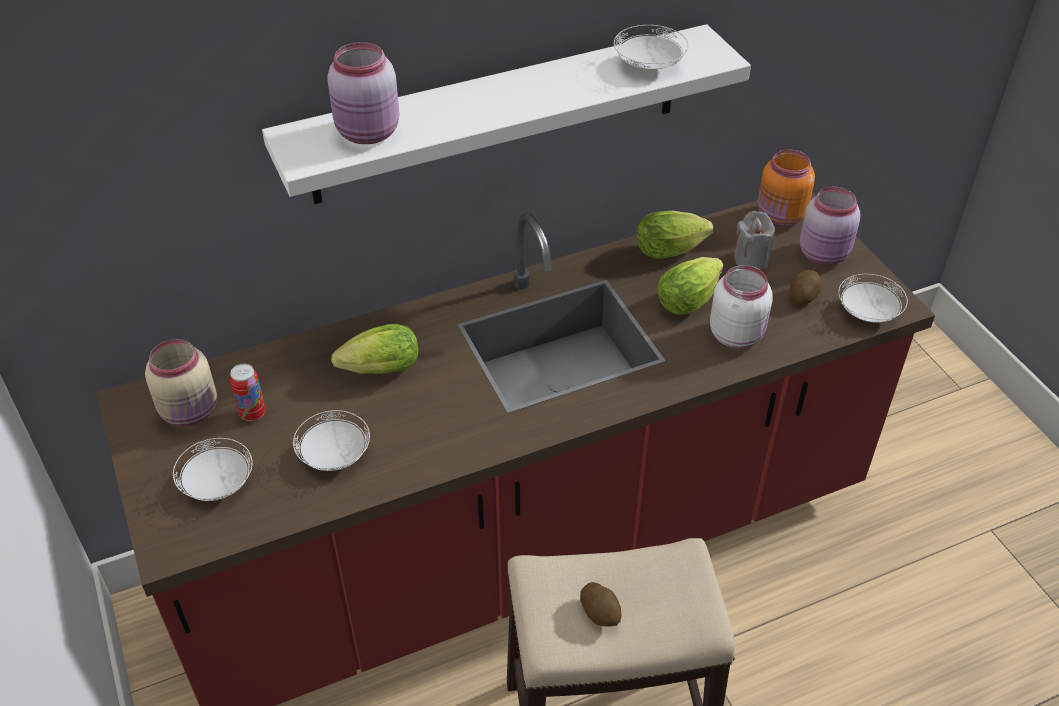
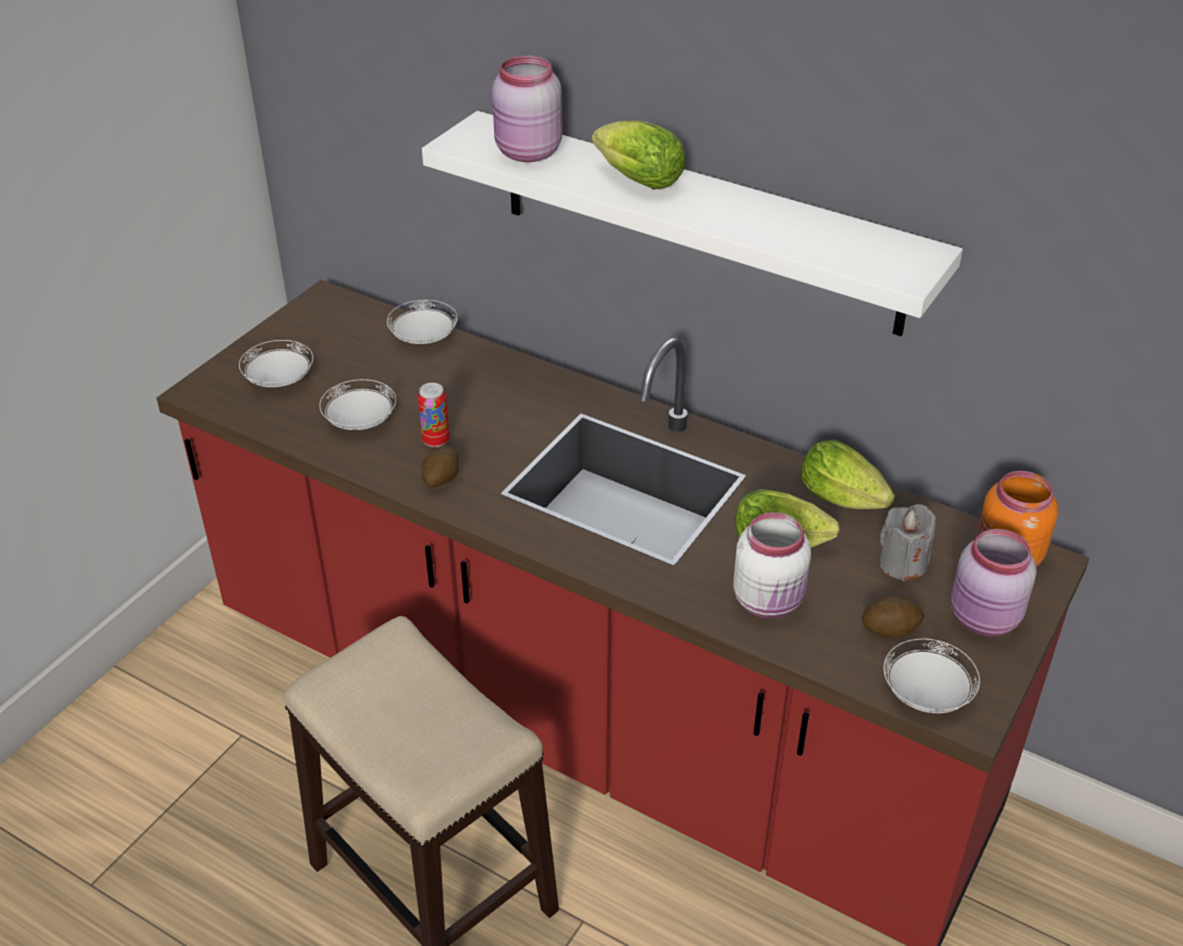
camera: 55 degrees right, 5 degrees down
beige jar [145,339,217,427] -> none
can [230,364,266,421] -> can moved to [418,383,450,447]
lettuce [331,324,419,374] -> lettuce moved to [592,121,685,189]
potato [580,582,622,626] -> potato moved to [421,446,459,487]
white plate [614,25,689,70] -> white plate moved to [387,300,458,344]

